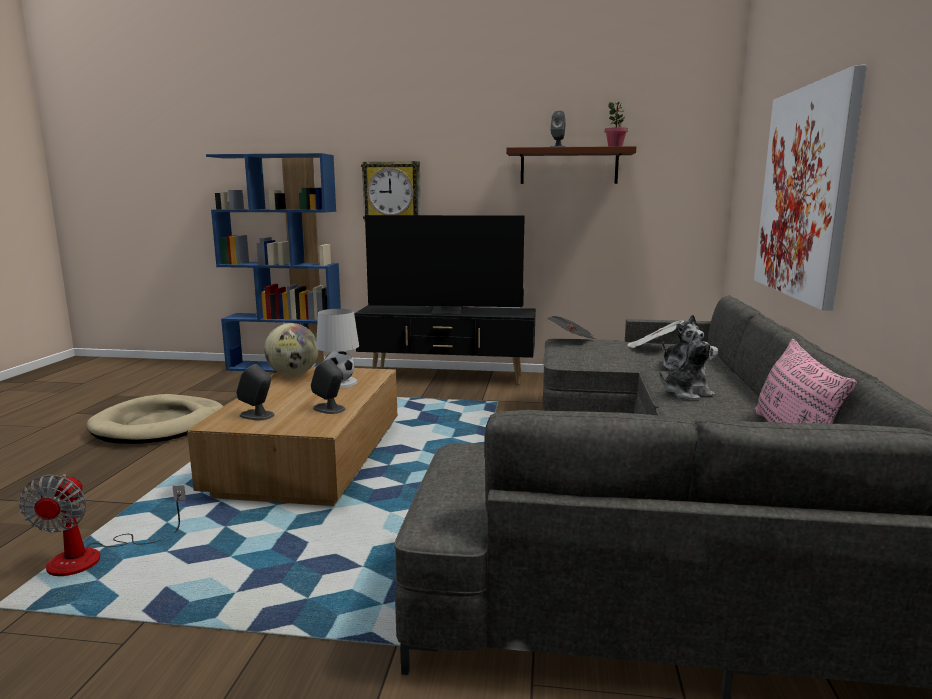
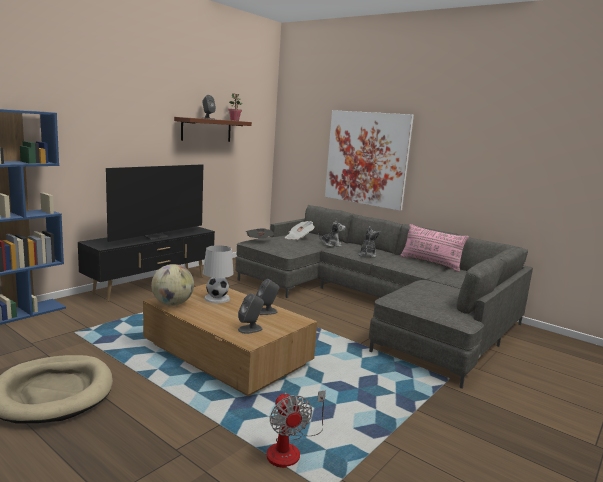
camera: 60 degrees left, 0 degrees up
fan [19,474,186,576] -> fan turned 45 degrees clockwise [267,390,326,468]
wall clock [361,161,421,222] -> none

